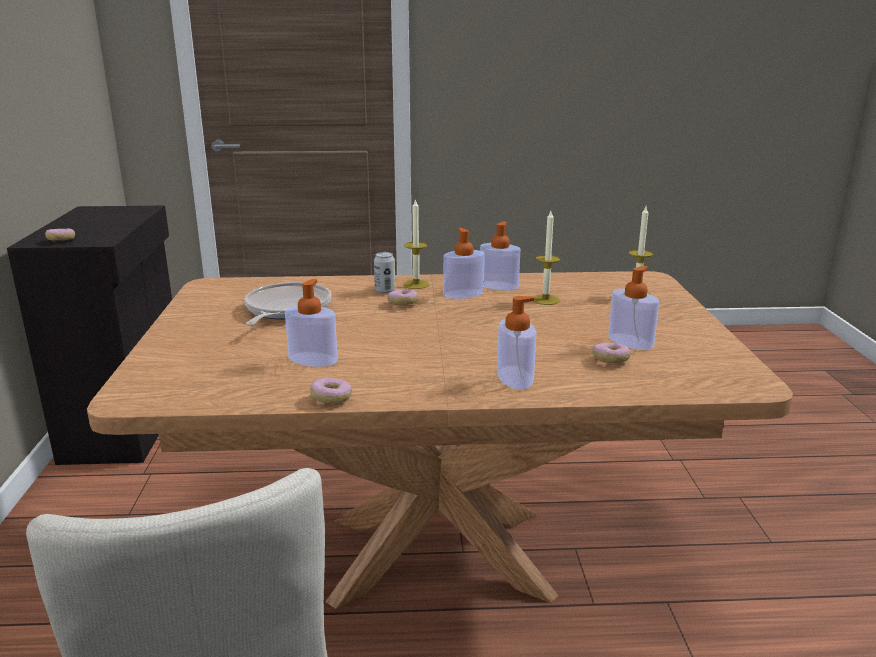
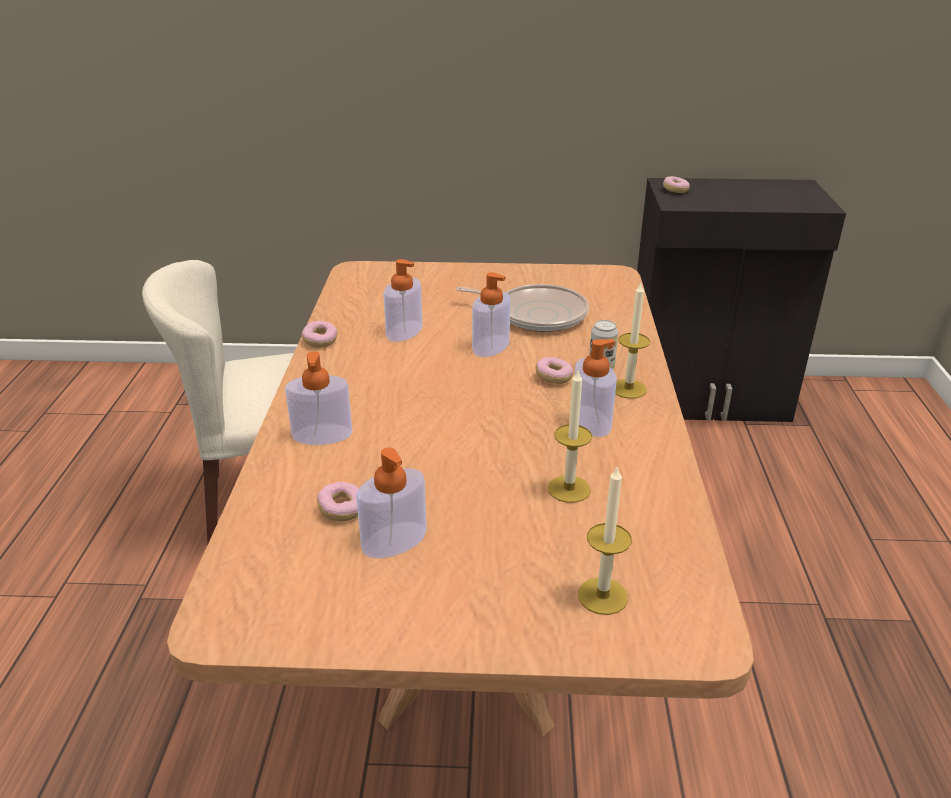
camera: 95 degrees right, 10 degrees up
soap dispenser [480,222,520,291] -> soap dispenser moved to [472,272,511,357]

